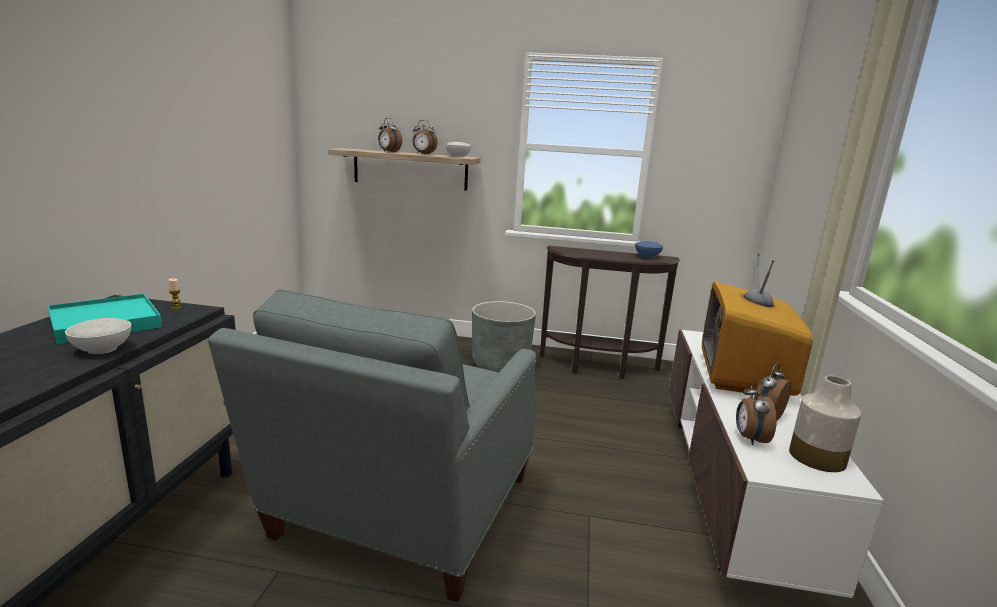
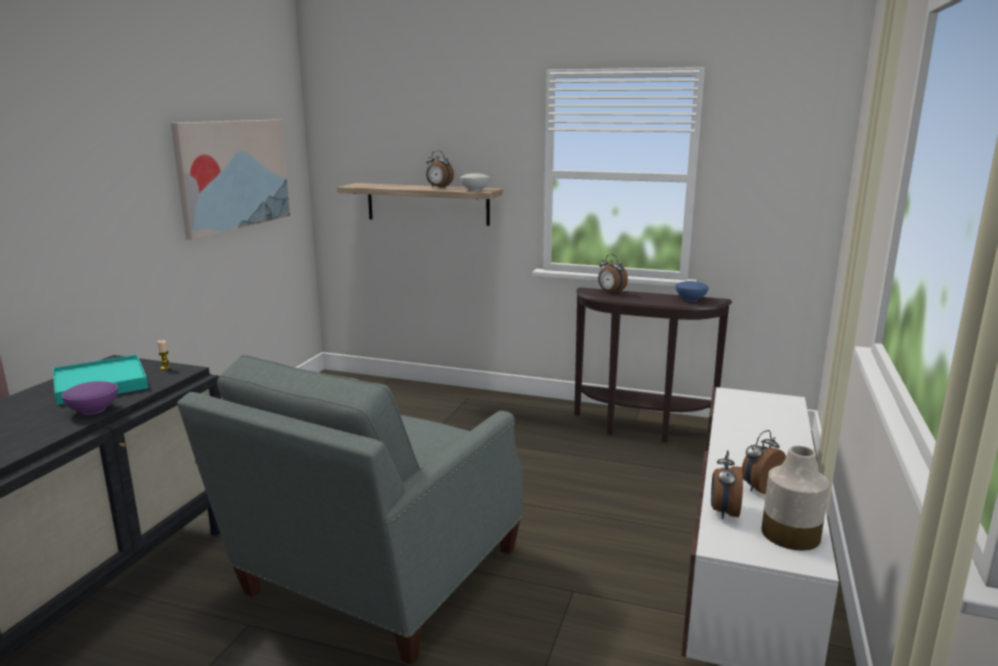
camera: 10 degrees right, 0 degrees up
white bowl [65,318,131,354] -> purple bowl [62,381,118,415]
alarm clock [378,118,402,152] -> alarm clock moved to [598,254,628,294]
grey planter [472,301,536,373] -> none
television [702,253,813,396] -> none
none -> picture [171,119,290,240]

